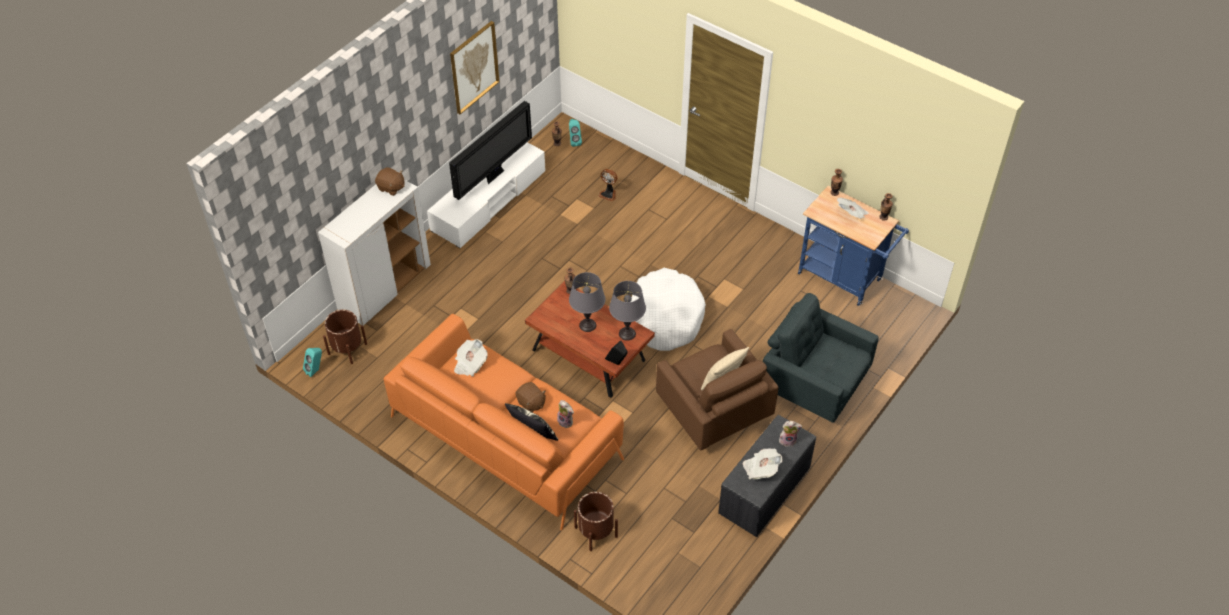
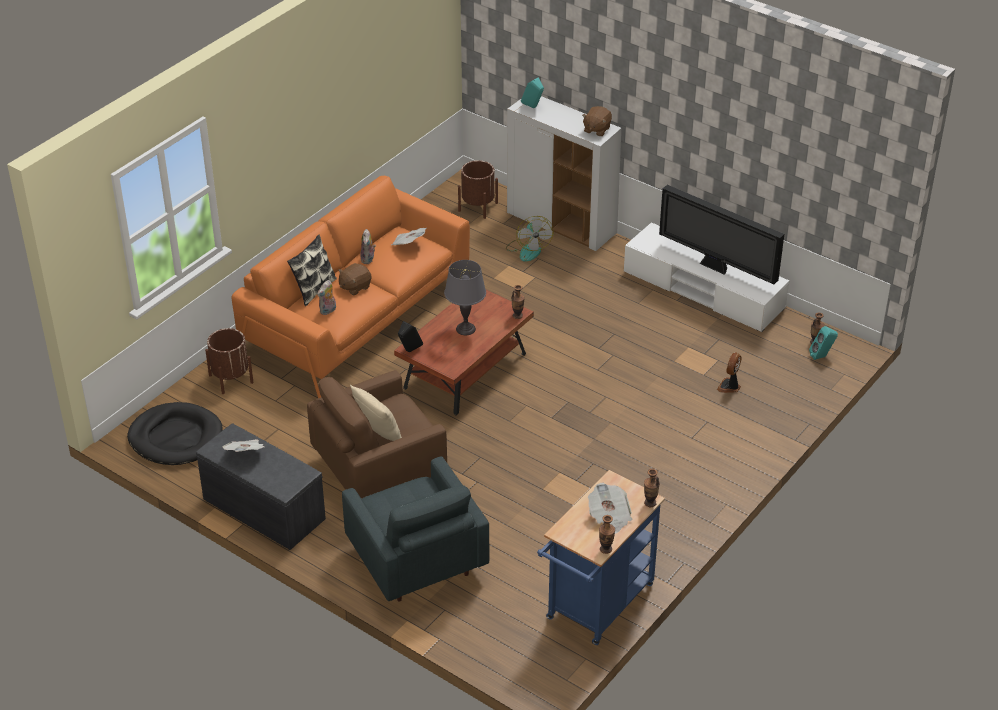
camera: 90 degrees right, 10 degrees down
turquoise speaker [303,348,322,377] -> turquoise speaker moved to [521,77,544,108]
picture [450,21,499,114] -> none
grey table lamp [609,281,646,341] -> none
white dog bed [630,268,706,351] -> none
grey armchair [763,293,879,423] -> grey armchair turned 120 degrees clockwise [342,456,489,602]
plush toy [779,421,802,447] -> plush toy moved to [361,229,376,264]
none -> black dog bed [127,402,223,465]
none -> fan [506,216,554,261]

